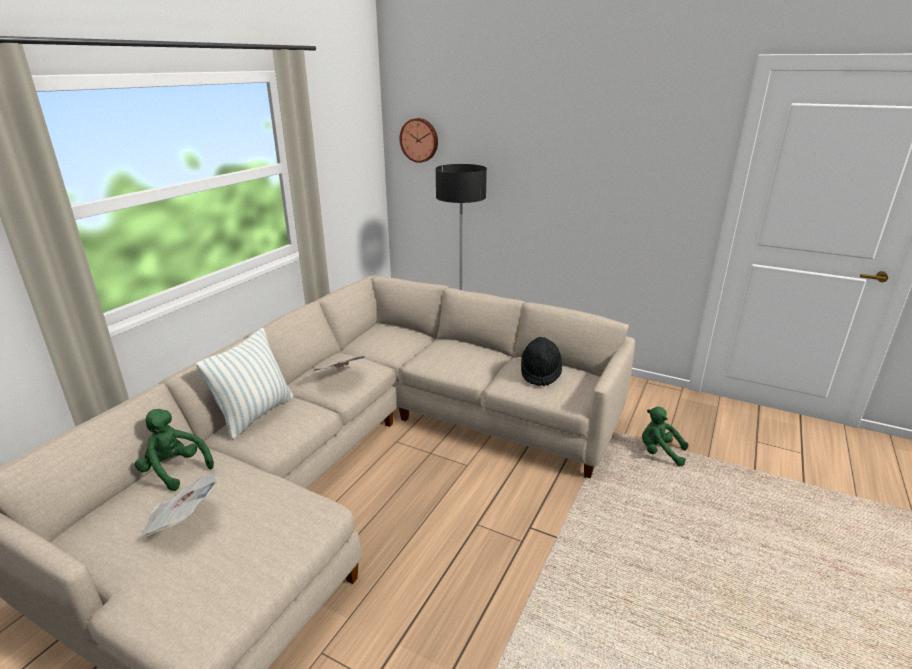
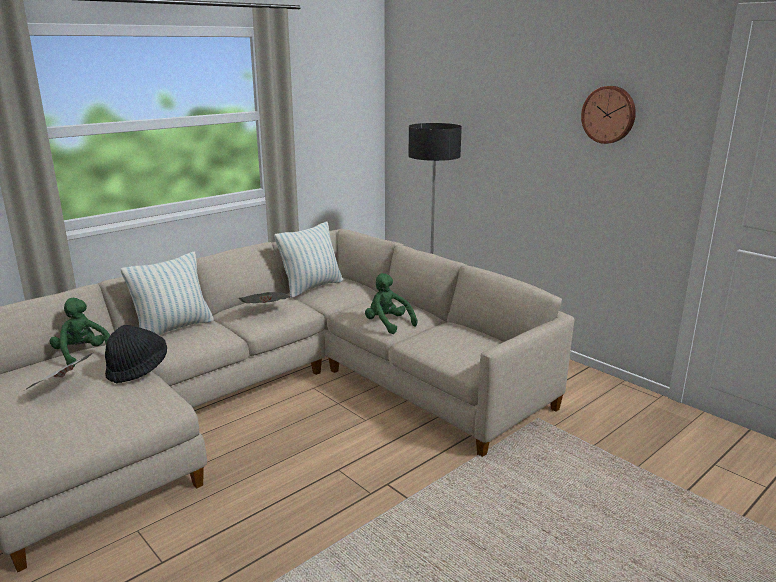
camera: 20 degrees right, 5 degrees down
wall clock [399,118,438,163] -> wall clock moved to [581,86,636,144]
black hat [521,337,562,386] -> black hat moved to [105,325,167,384]
green plush toy [642,407,688,466] -> green plush toy moved to [365,273,418,334]
none -> pillow [274,222,343,298]

